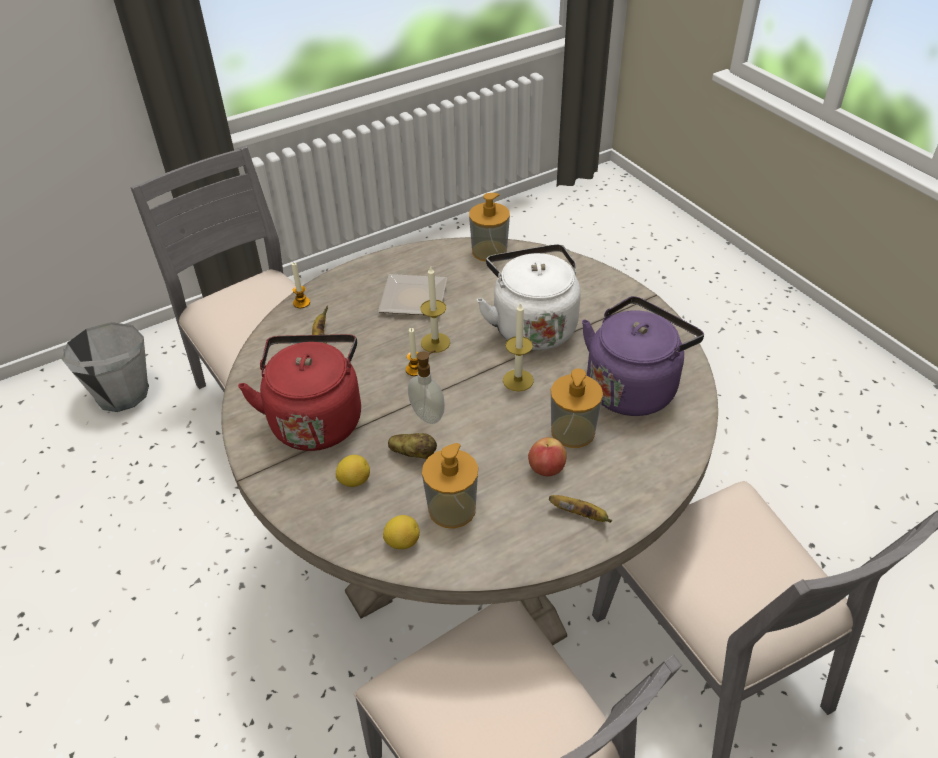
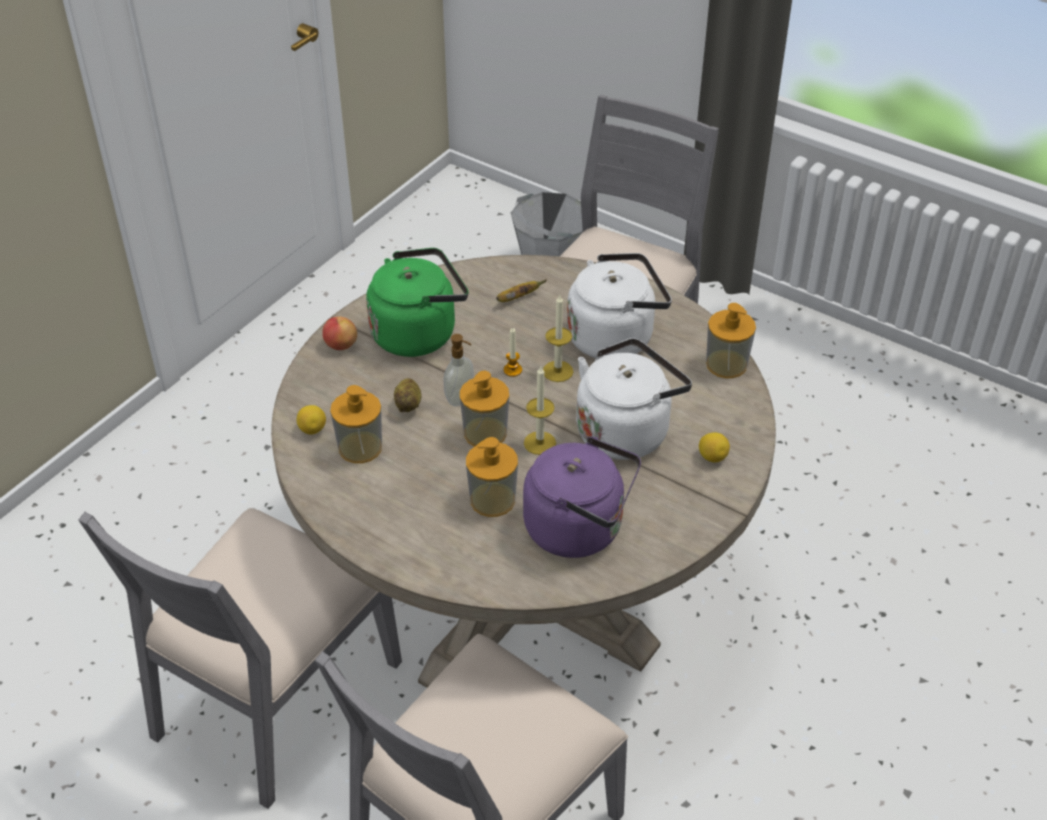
camera: 65 degrees right, 0 degrees up
red kettle [238,334,361,451] -> green kettle [366,248,469,357]
candle [292,263,310,308] -> none
lemon [336,455,370,487] -> lemon moved to [699,432,730,463]
plate [378,274,447,315] -> white kettle [567,253,672,358]
apple [528,437,567,476] -> apple moved to [322,317,357,350]
banana [549,495,612,523] -> none
none -> soap dispenser [460,371,509,447]

